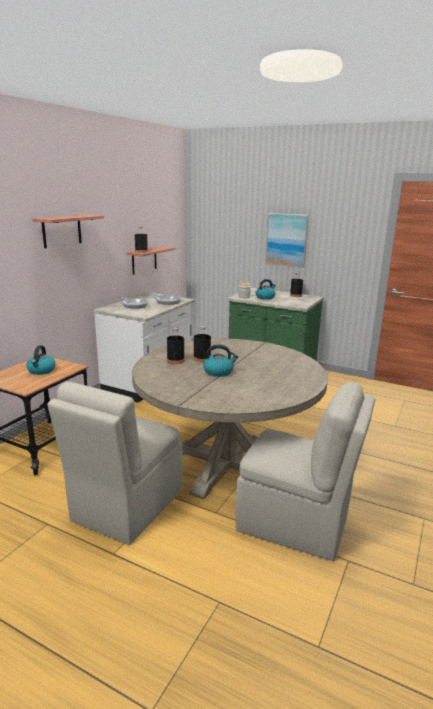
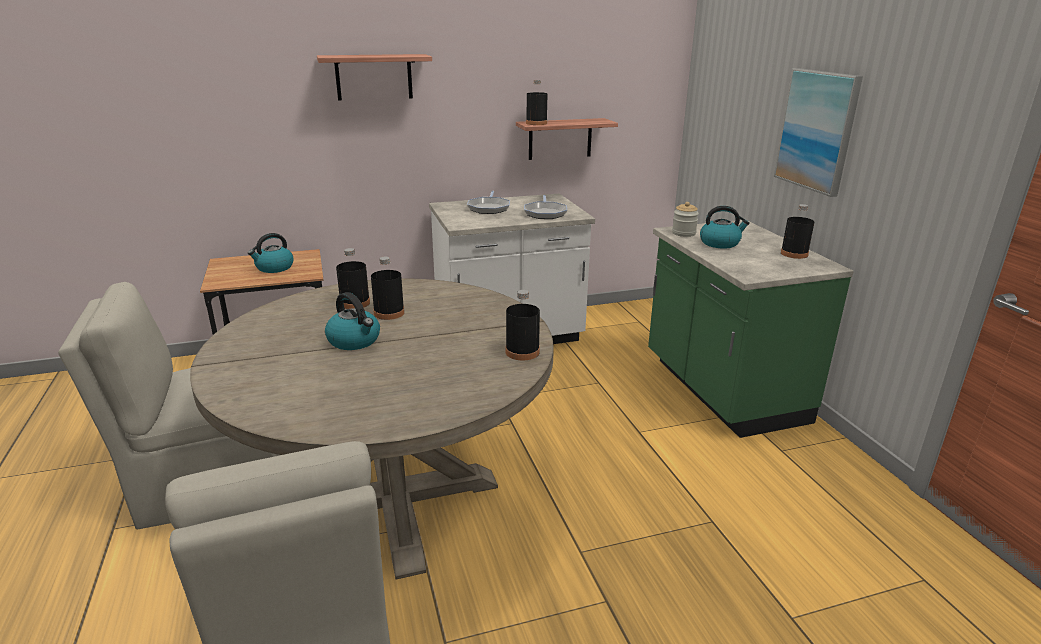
camera: 45 degrees right, 5 degrees up
none -> black bottle [506,290,540,360]

